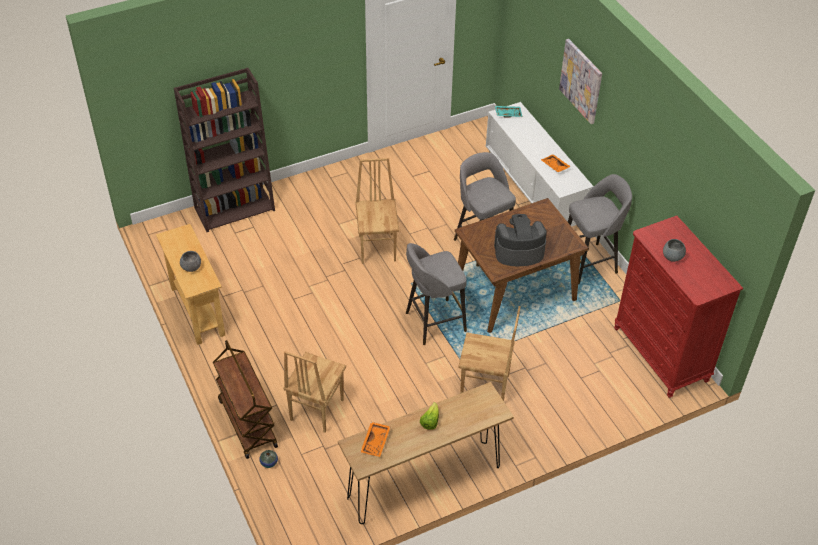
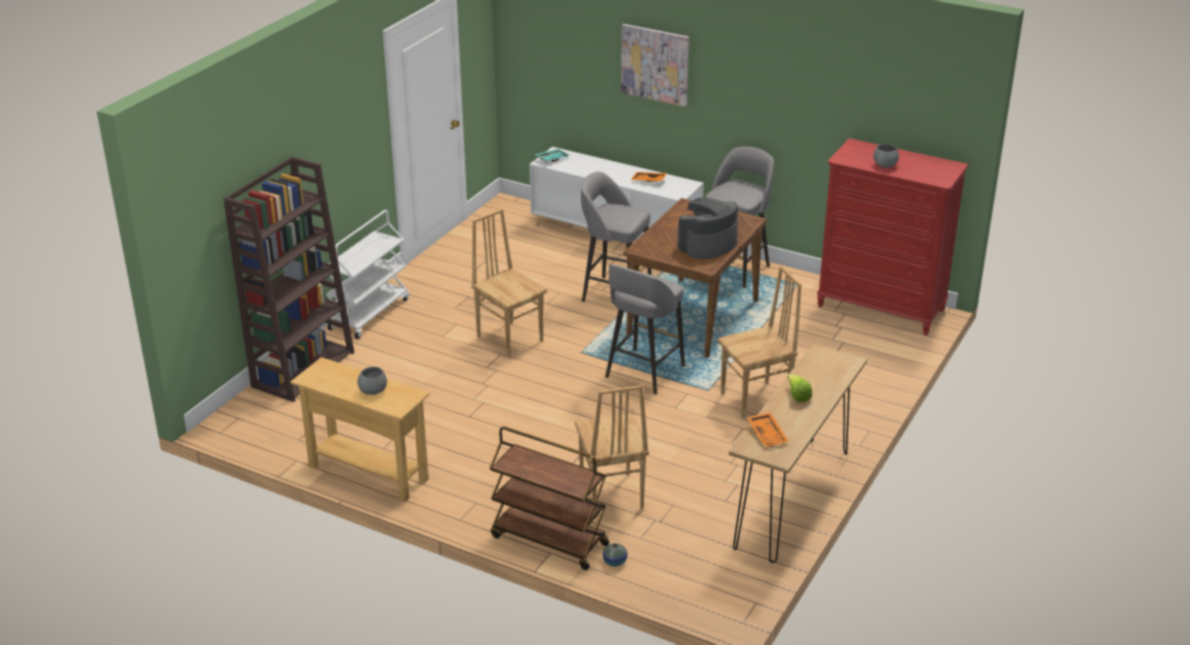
camera: 35 degrees left, 15 degrees down
none -> white cart [326,210,409,339]

